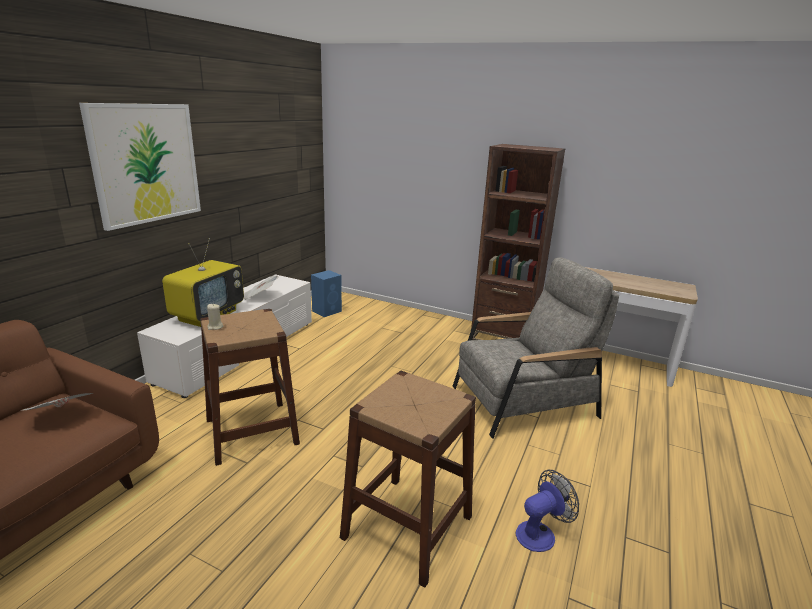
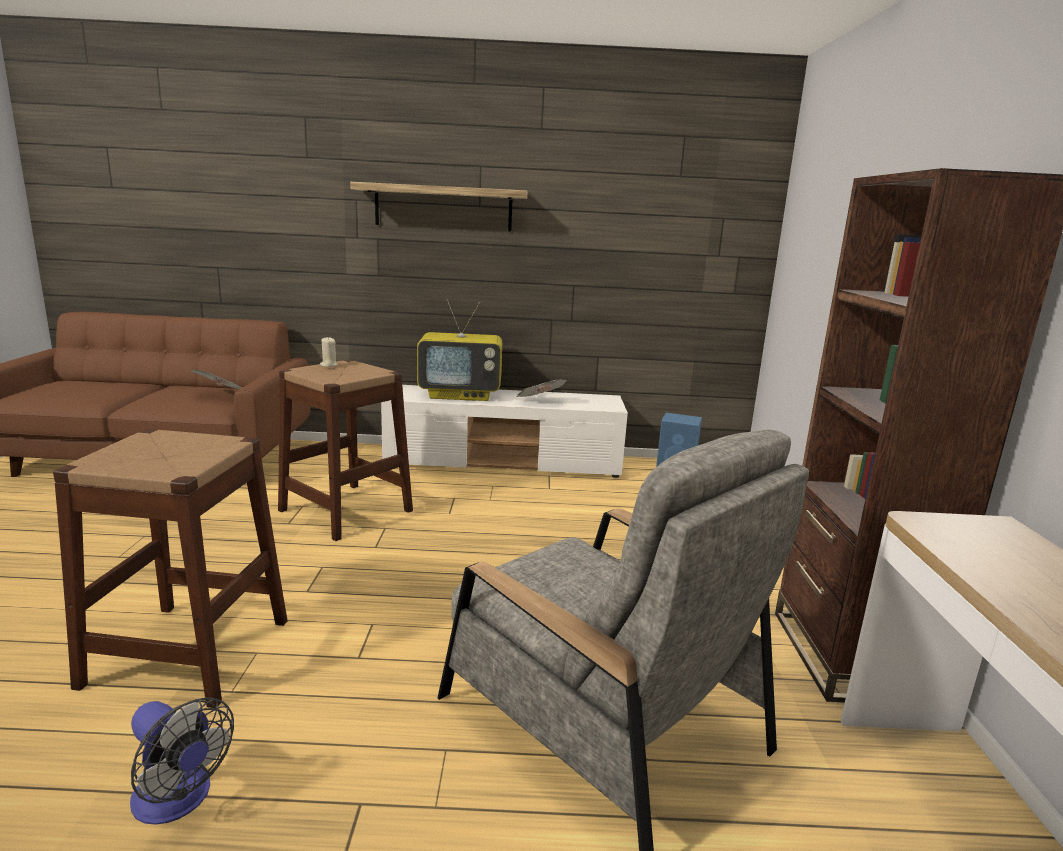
camera: 65 degrees right, 5 degrees down
picture [79,103,201,231] -> shelf [350,182,527,232]

